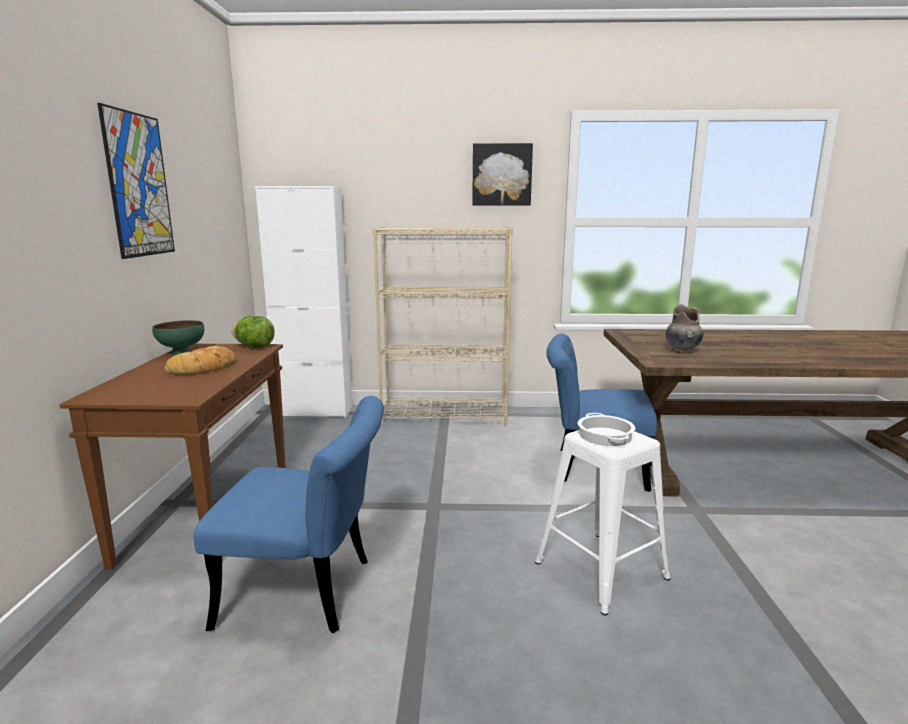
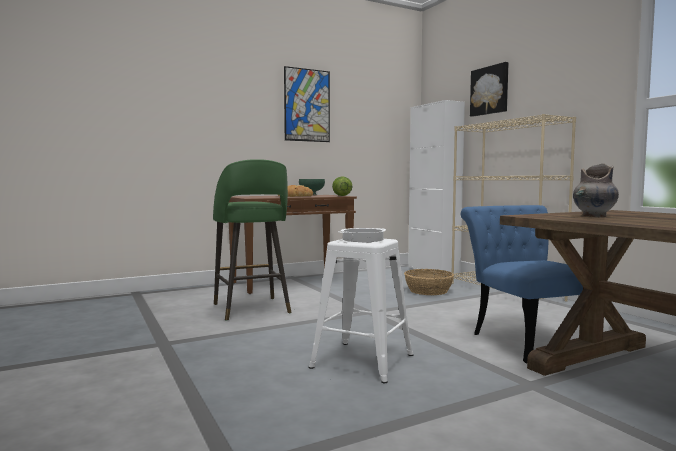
camera: 60 degrees right, 10 degrees down
blue chair [194,396,384,633] -> green stool [213,159,291,321]
picture [472,143,533,206] -> picture moved to [470,62,508,117]
none -> basket [404,269,454,295]

